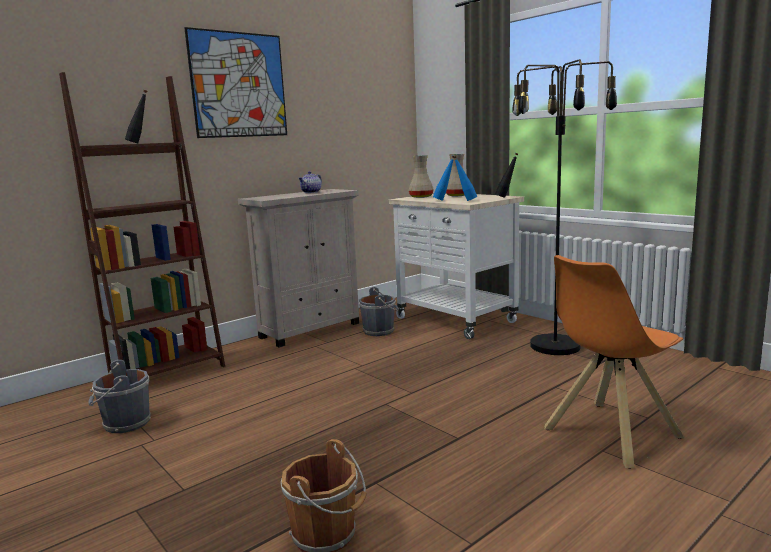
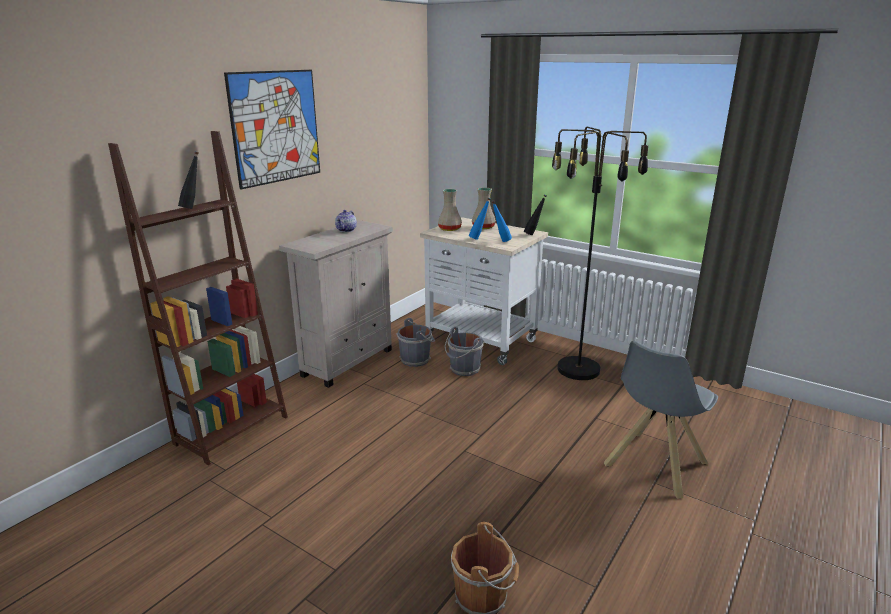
camera: 15 degrees left, 10 degrees up
grey bucket [88,360,151,433] -> grey bucket moved to [445,327,484,376]
orange chair [544,255,684,468] -> grey chair [604,341,718,499]

